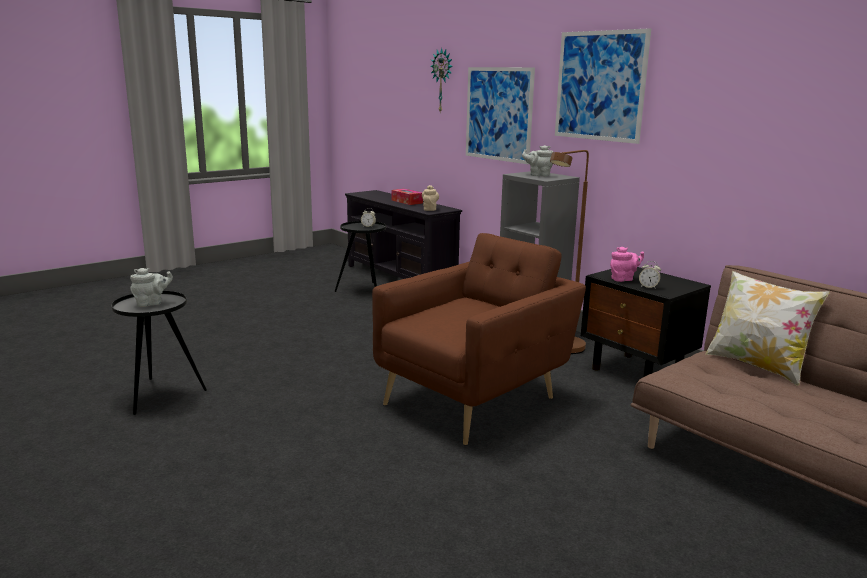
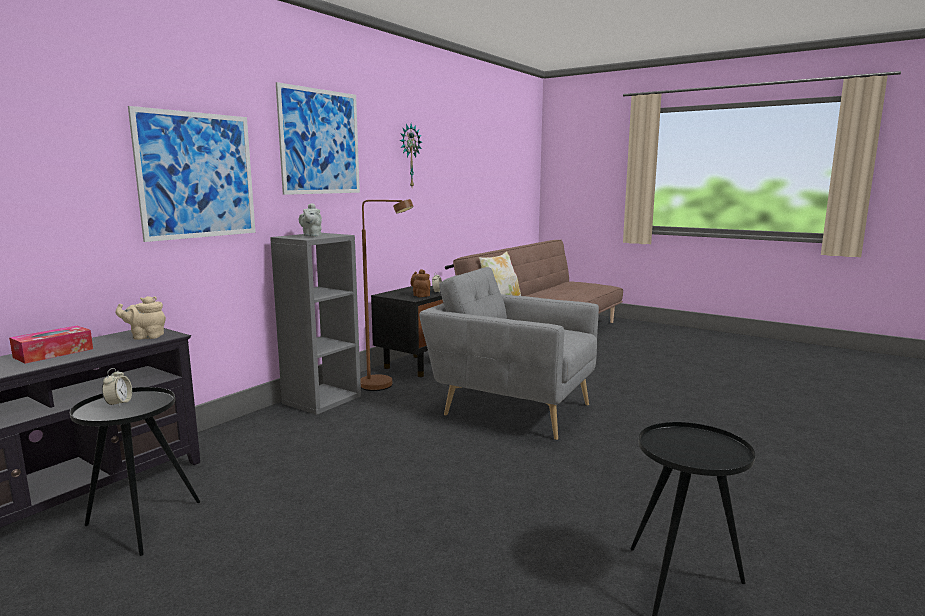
camera: 105 degrees left, 5 degrees down
grey teapot [130,268,173,307] -> none
brown armchair [372,233,586,446] -> grey armchair [419,267,599,440]
wall clock [430,48,453,112] -> wall clock moved to [400,124,422,187]
pink teapot [610,247,644,282] -> brown teapot [411,269,430,297]

